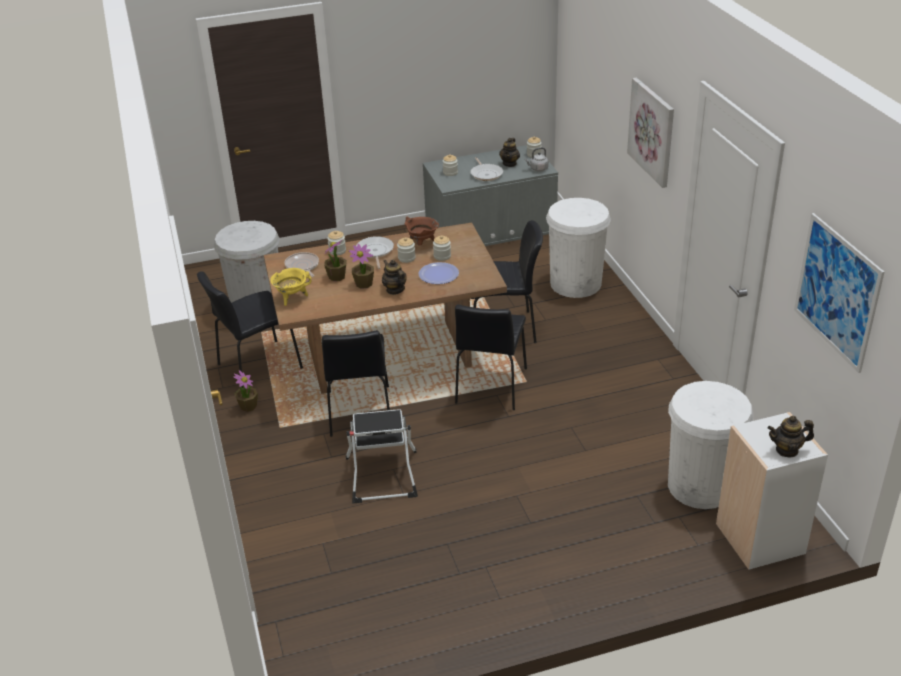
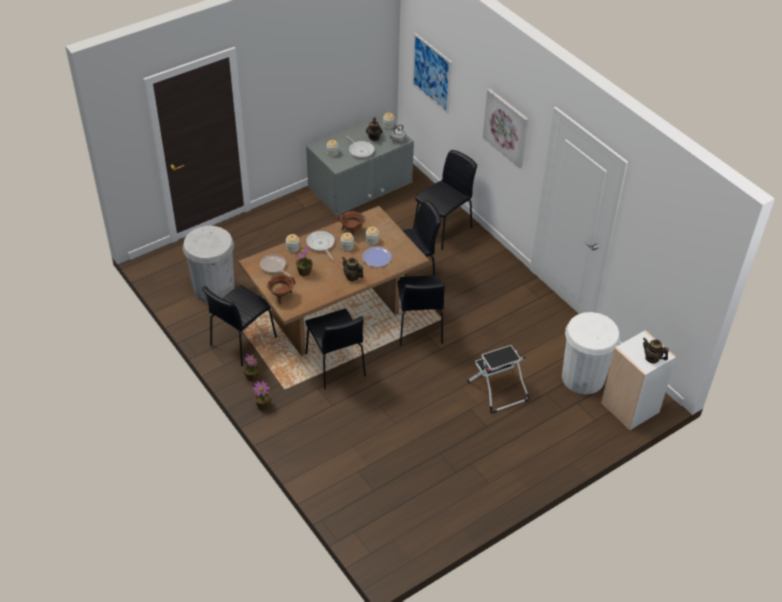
camera: 20 degrees left, 10 degrees up
yellow cooking pot [270,268,312,306] -> brown cooking pot [267,275,296,304]
step ladder [346,409,418,503] -> step ladder moved to [467,345,531,414]
potted plant [349,244,374,289] -> potted plant moved to [253,380,271,410]
white trash can [546,198,611,298] -> black chair [413,150,477,250]
teapot [767,416,814,458] -> teapot turned 60 degrees clockwise [643,338,669,364]
picture [794,213,884,373] -> picture moved to [412,33,452,114]

